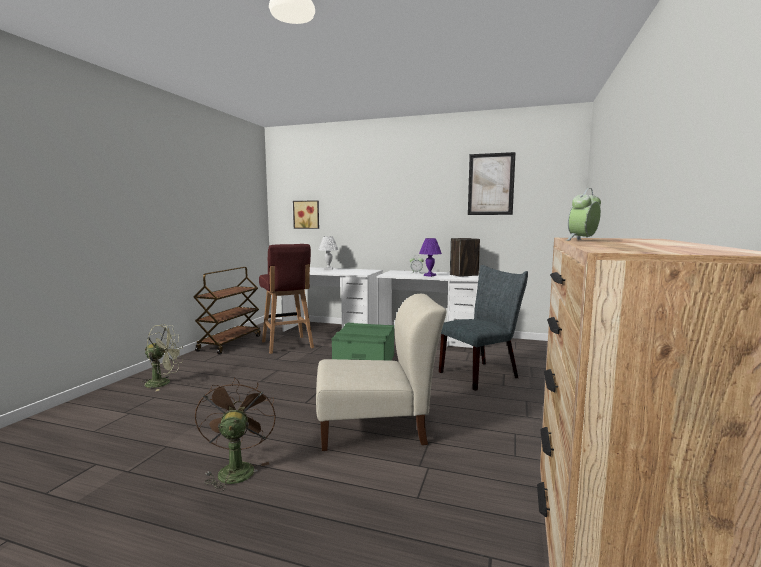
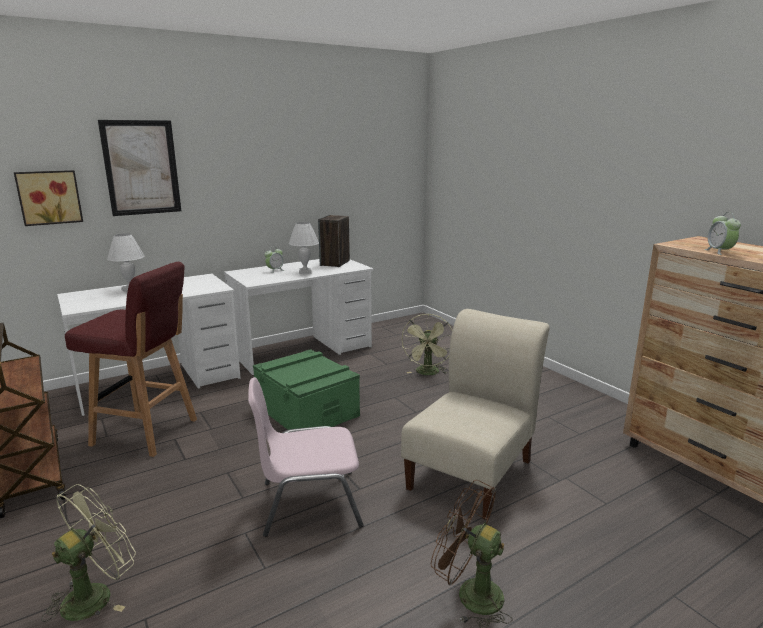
camera: 50 degrees left, 10 degrees up
purple table lamp [419,238,442,277] -> white table lamp [289,222,319,274]
grey chair [439,265,528,391] -> green fan [402,314,452,375]
picture [468,152,516,215] -> picture moved to [98,120,181,216]
none -> pink chair [248,377,364,537]

